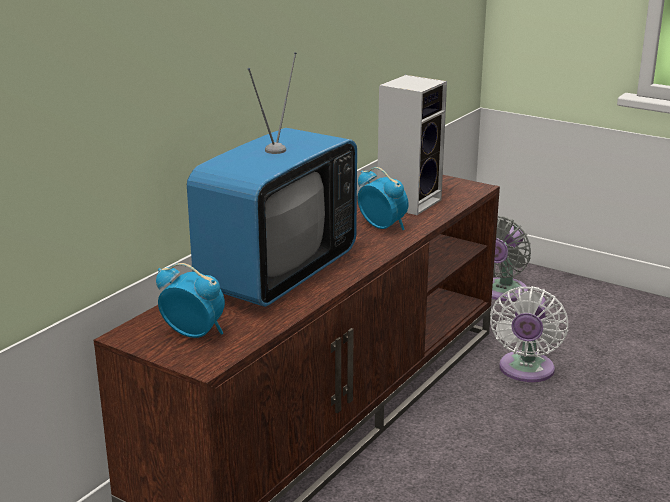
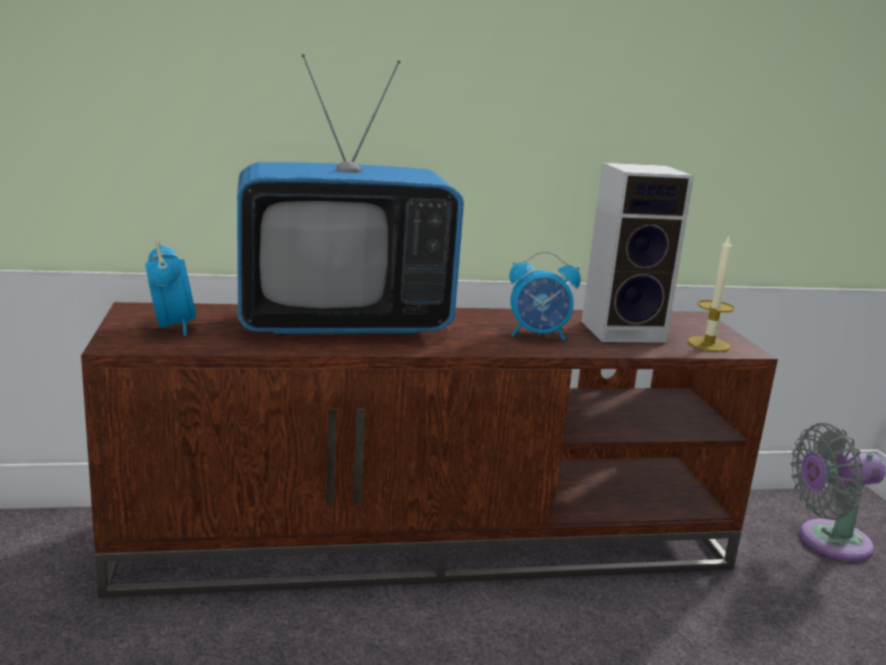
camera: 45 degrees right, 5 degrees down
alarm clock [357,167,408,230] -> alarm clock turned 90 degrees clockwise [509,251,581,341]
white fan [490,286,568,382] -> none
none -> candle [688,236,734,352]

